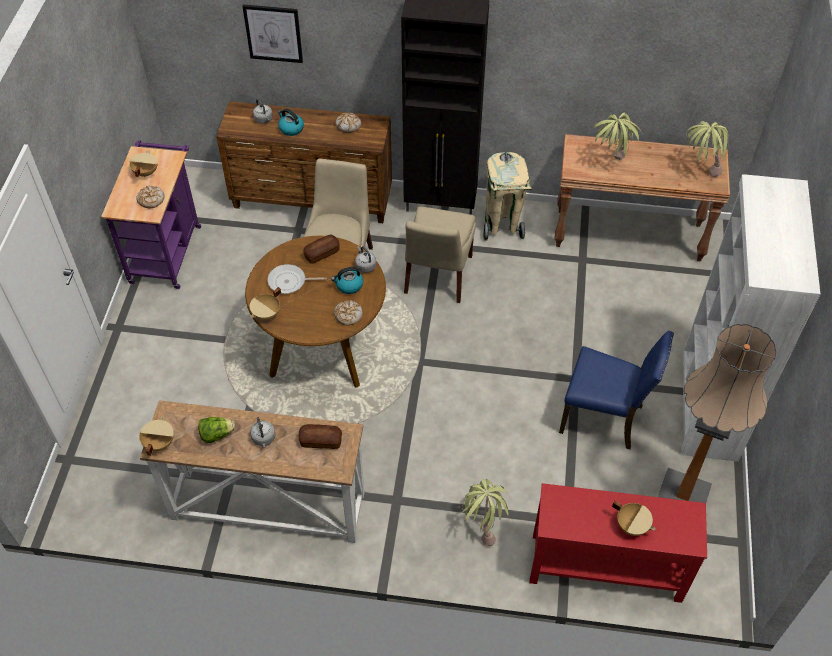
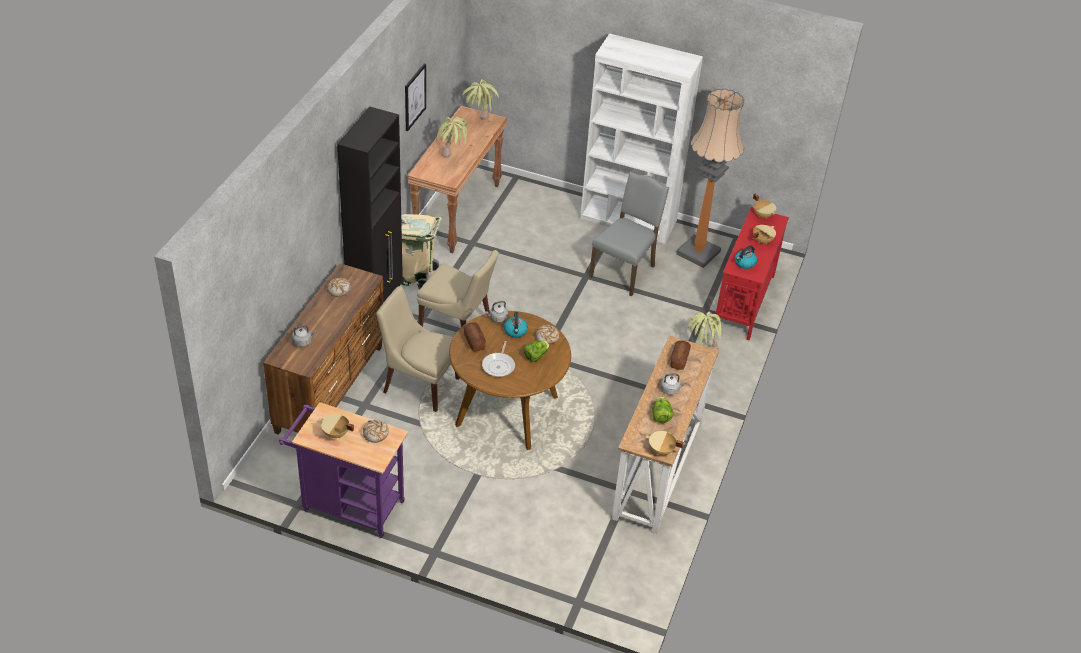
camera: 80 degrees left, 10 degrees down
picture [242,4,303,63] -> picture moved to [405,63,426,131]
beige cooking pot [250,287,281,321] -> beige cooking pot moved to [753,194,776,219]
kettle [278,109,304,136] -> kettle moved to [735,246,757,269]
blue chair [559,331,674,450] -> grey chair [589,172,669,296]
none -> lettuce [523,340,549,362]

